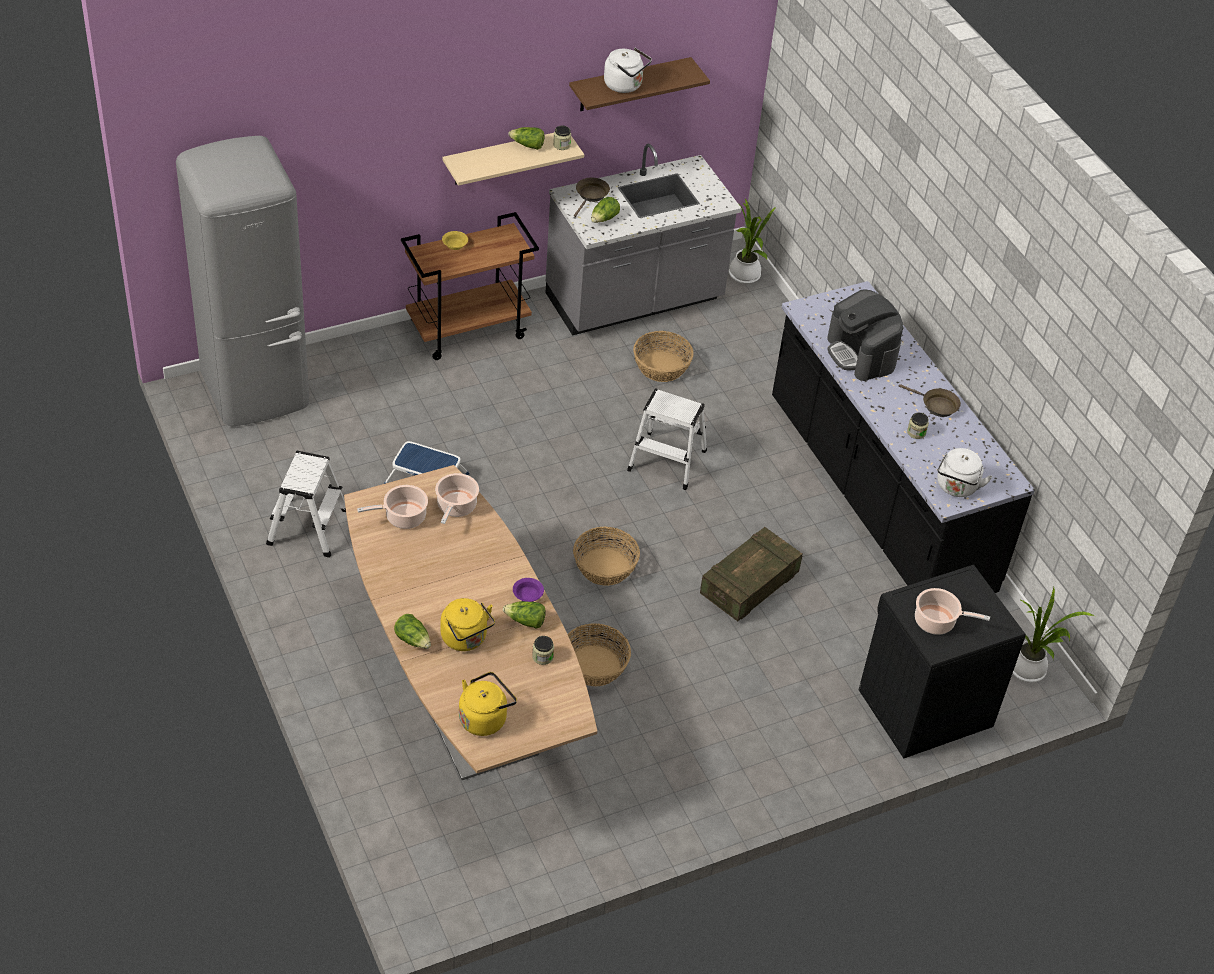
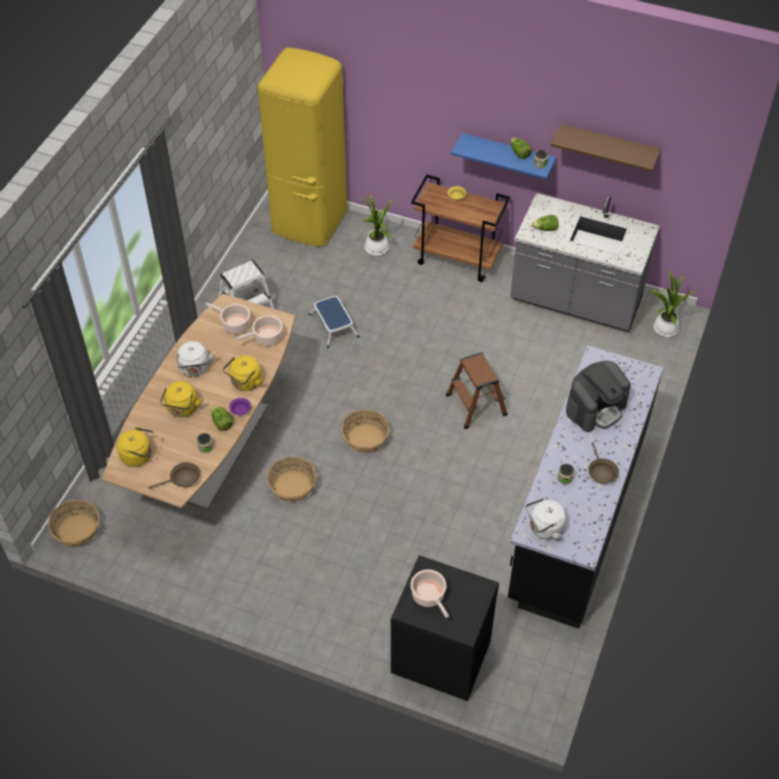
camera: 50 degrees right, 5 degrees up
grey fridge [176,136,310,426] -> yellow fridge [257,48,347,247]
lettuce [394,614,431,649] -> none
beige shelf [442,133,584,186] -> blue shelf [451,133,556,180]
brown frying pan [574,178,610,217] -> brown frying pan moved to [148,462,200,489]
white kettle [604,48,652,93] -> white kettle moved to [177,341,214,377]
white step ladder [627,388,707,490] -> brown step ladder [446,352,508,429]
basket [633,331,694,382] -> basket moved to [48,500,100,547]
crate [700,527,803,621] -> none
coffee machine [827,289,903,381] -> coffee machine turned 150 degrees counterclockwise [566,361,631,432]
potted plant [1012,587,1095,683] -> potted plant moved to [360,194,393,256]
none -> yellow kettle [223,355,262,391]

